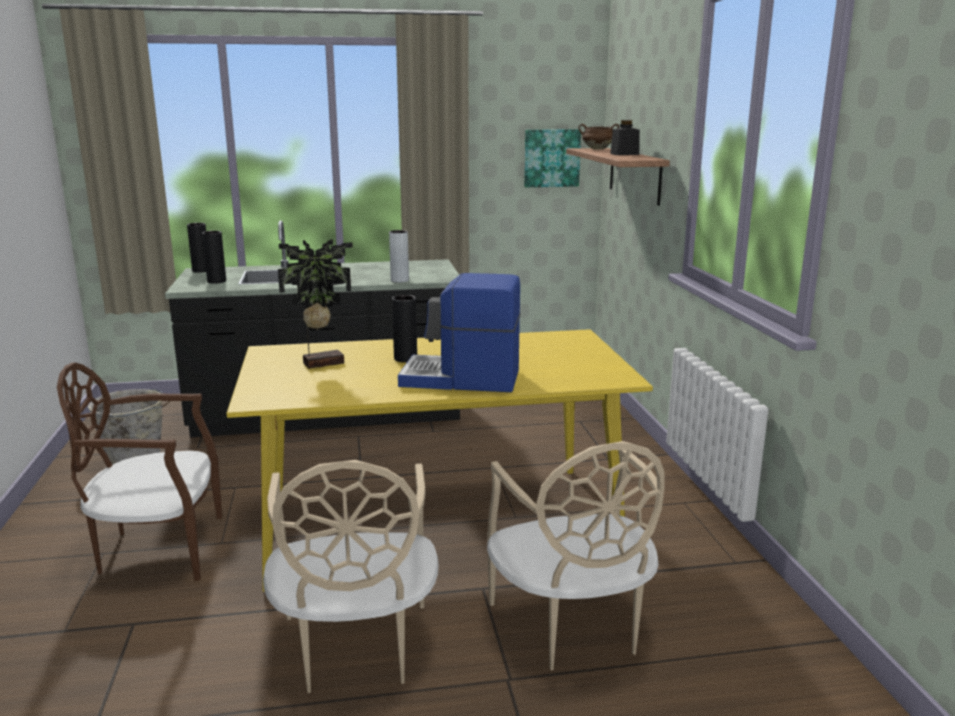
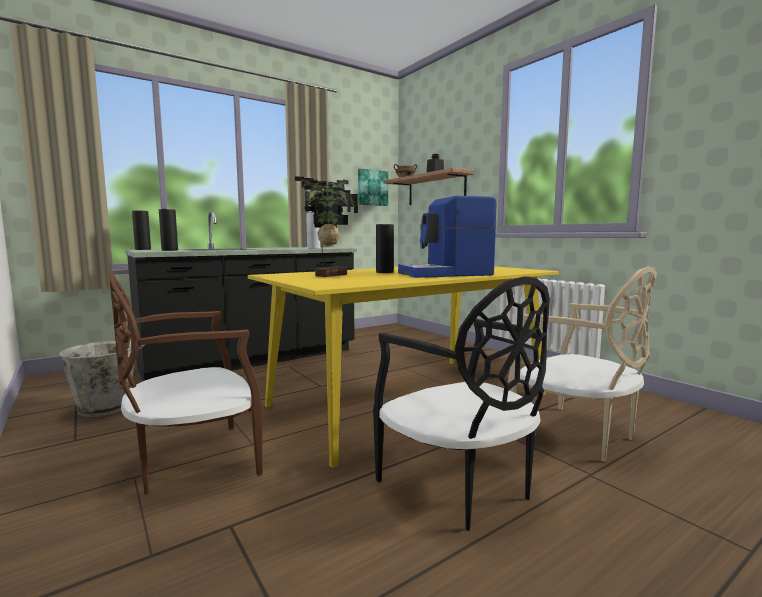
camera: 25 degrees left, 10 degrees down
beige chair [263,460,439,693] -> black chair [373,276,550,530]

